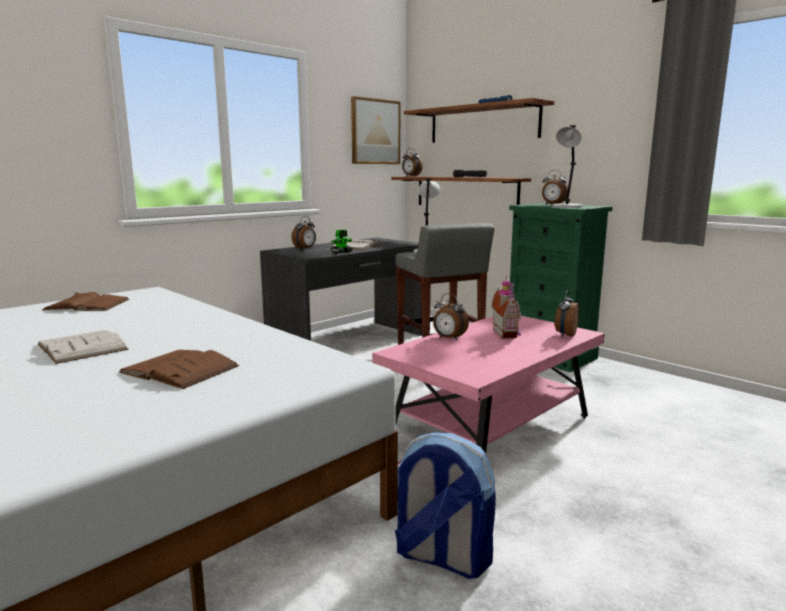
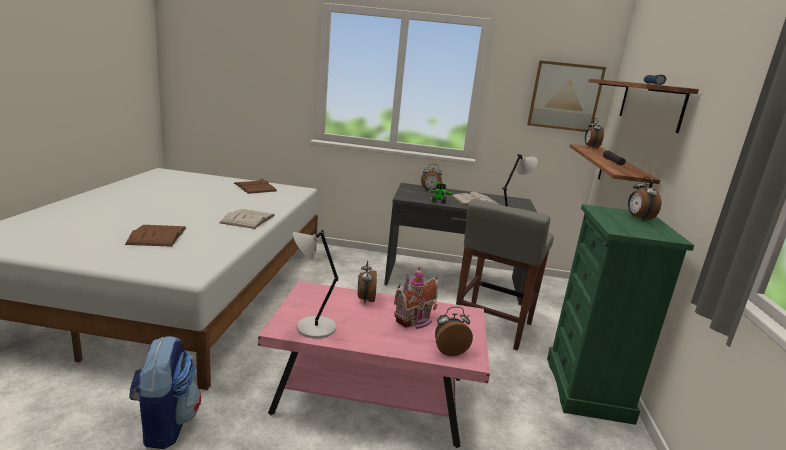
camera: 50 degrees right, 5 degrees up
white book [38,330,129,364] -> white book moved to [220,209,275,229]
grey table lamp [552,125,583,208] -> grey table lamp moved to [293,230,338,339]

